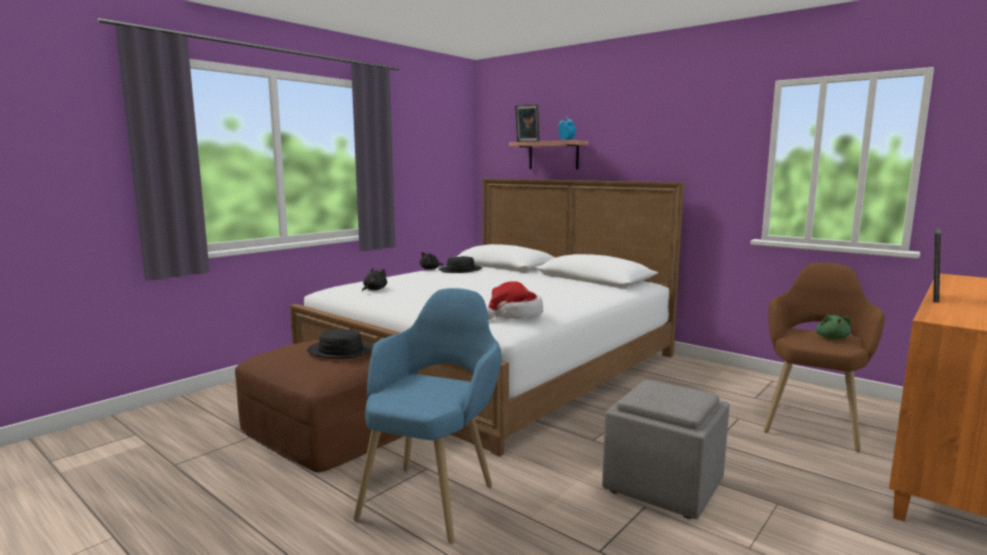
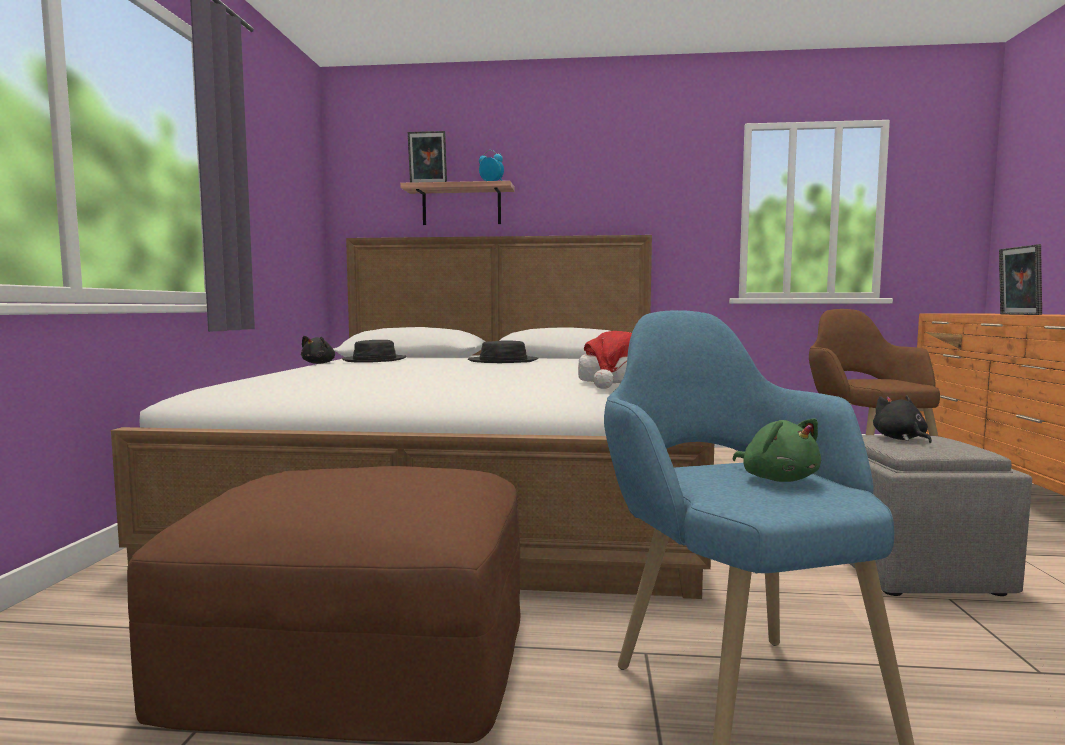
camera: 35 degrees left, 5 degrees down
black hat [307,329,373,358] -> black hat moved to [468,340,539,363]
black plush toy [362,268,387,292] -> black plush toy moved to [873,395,932,443]
green plush toy [816,315,851,339] -> green plush toy moved to [732,419,821,482]

